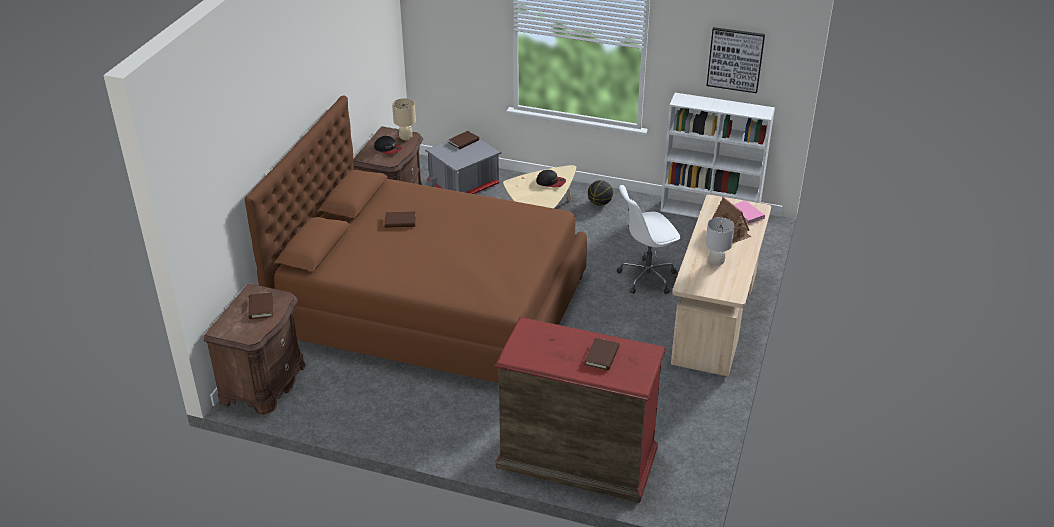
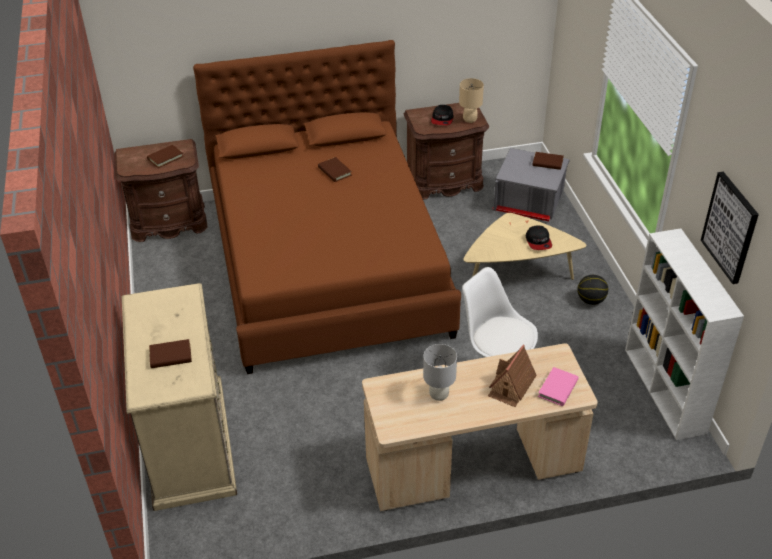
camera: 60 degrees right, 5 degrees up
red dresser [495,317,666,503] -> beige dresser [122,283,237,511]

